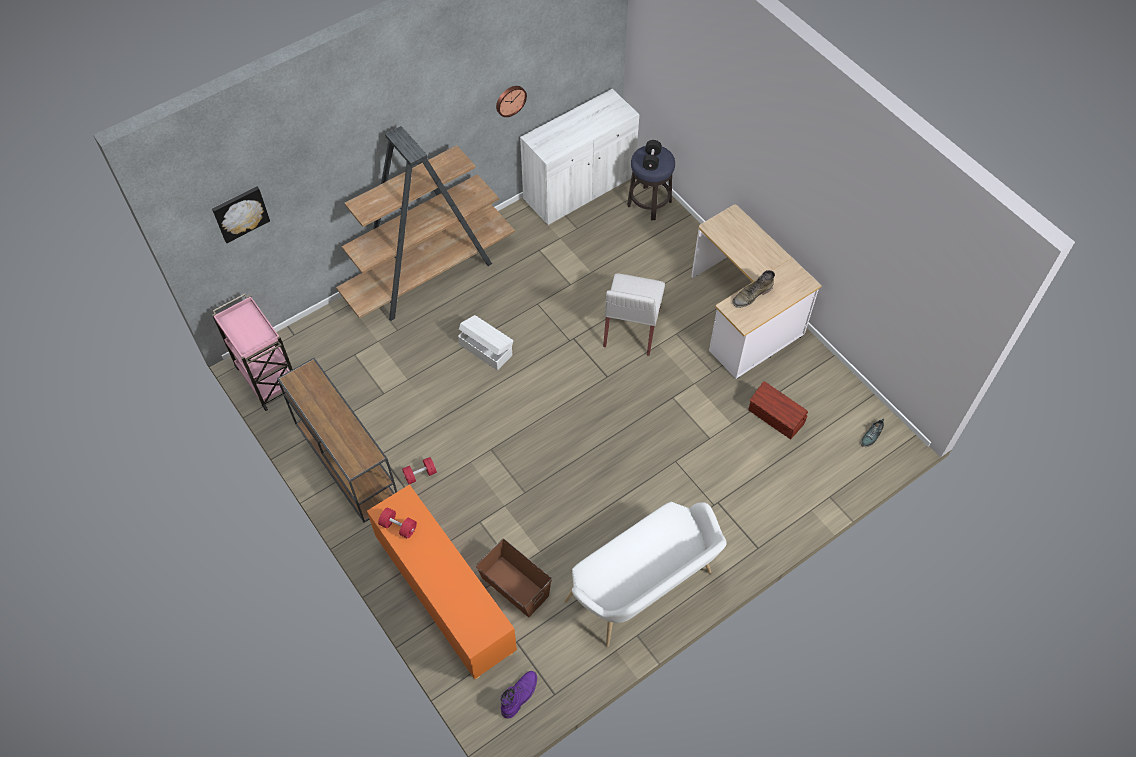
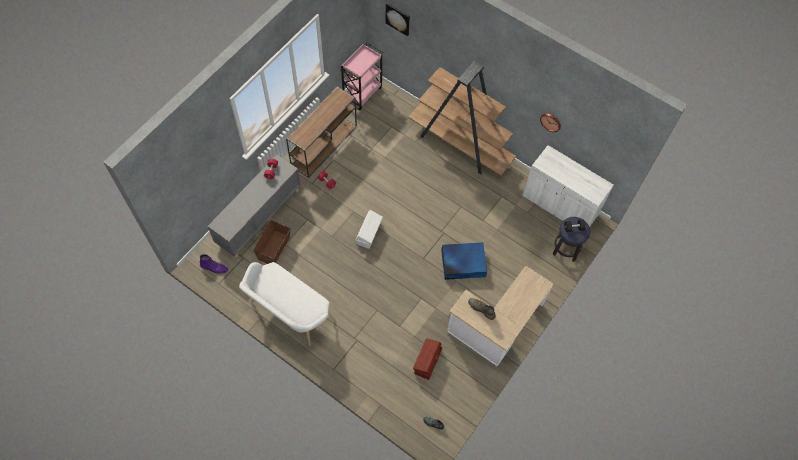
camera: 70 degrees right, 5 degrees up
orange cabinet [367,484,517,679] -> grey cabinet [208,155,301,258]
white storage box [458,315,514,371] -> white storage box moved to [356,210,383,249]
white chair [603,274,665,356] -> blue storage box [441,242,487,280]

